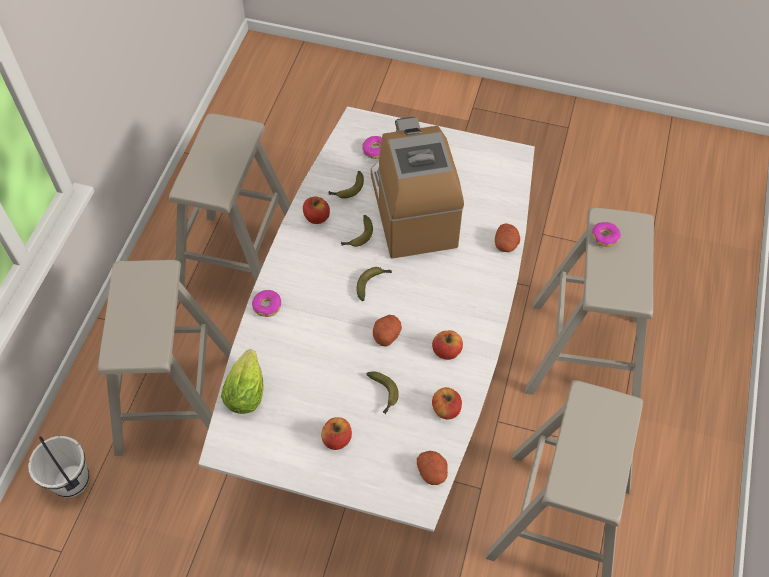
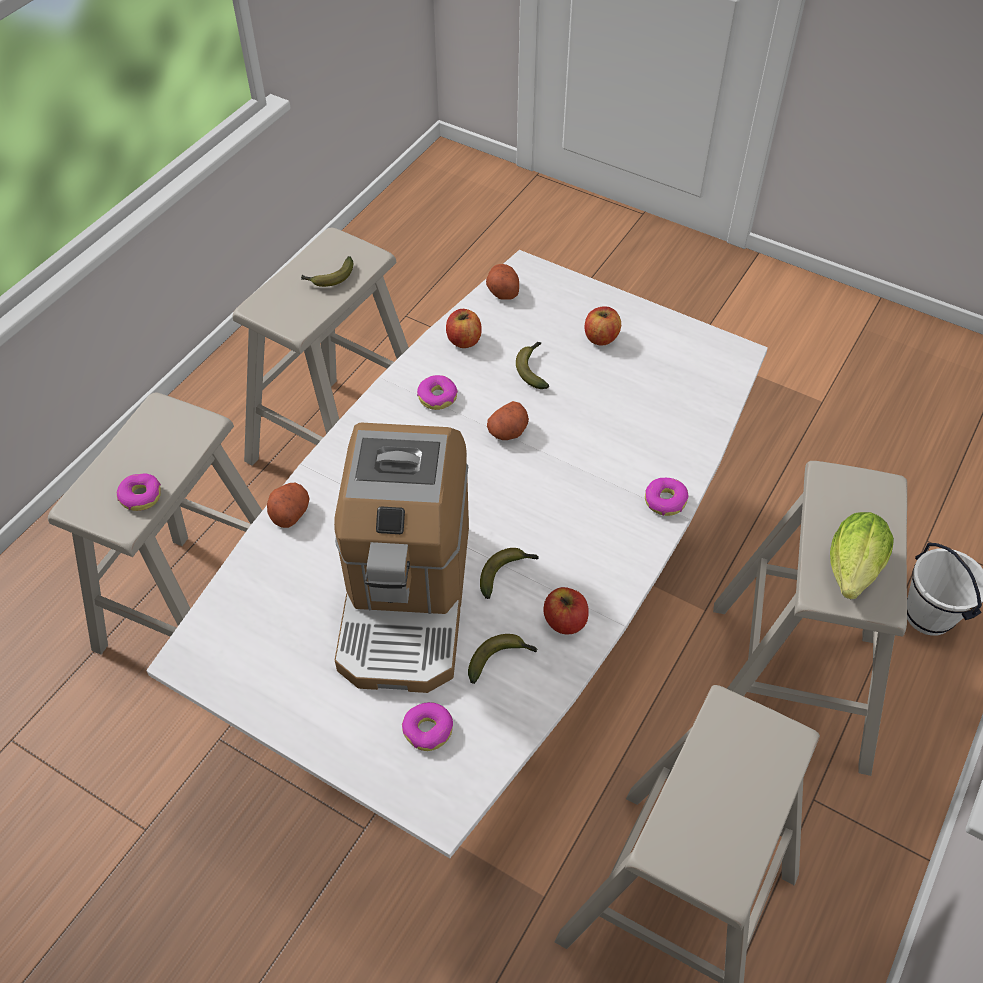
camera: 165 degrees left, 5 degrees down
lettuce [221,350,264,414] -> lettuce moved to [830,512,894,599]
banana [356,267,392,301] -> banana moved to [301,256,353,287]
apple [432,330,463,360] -> donut [417,375,458,410]

